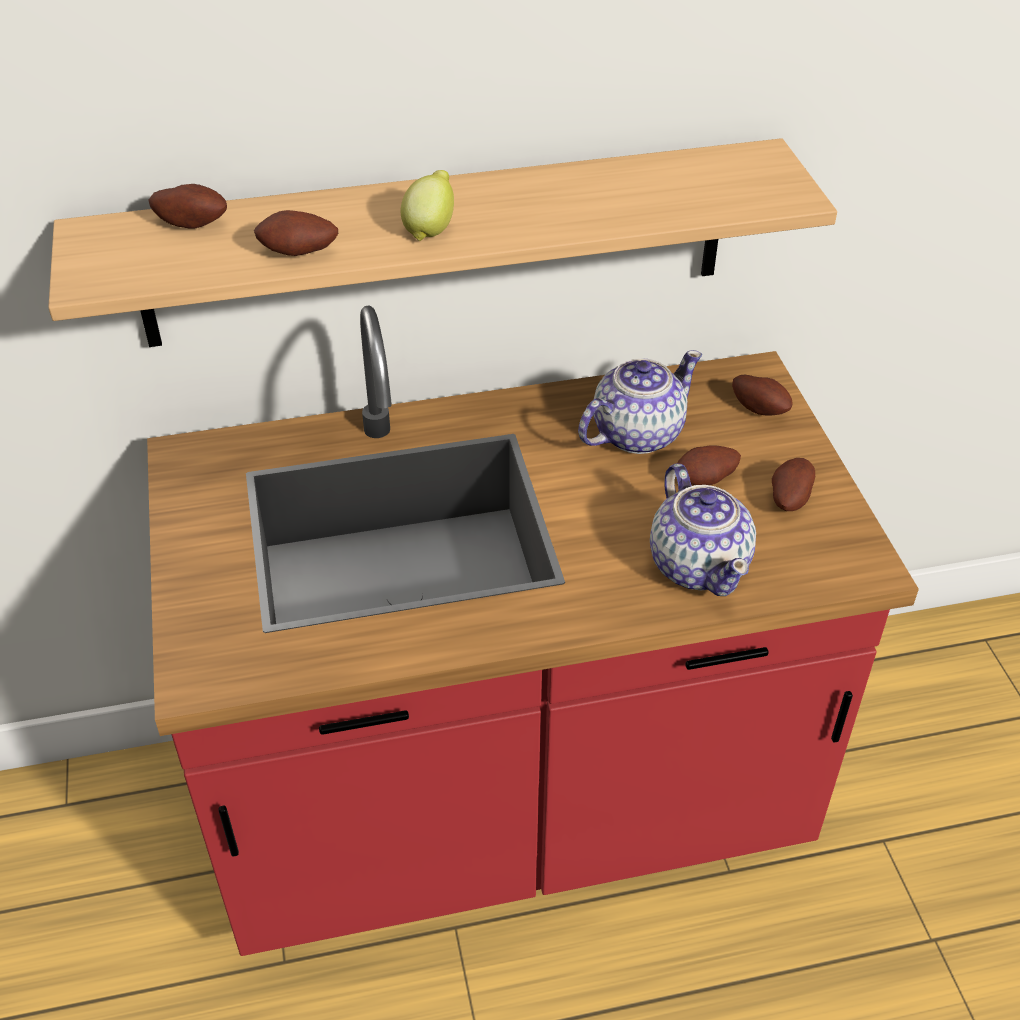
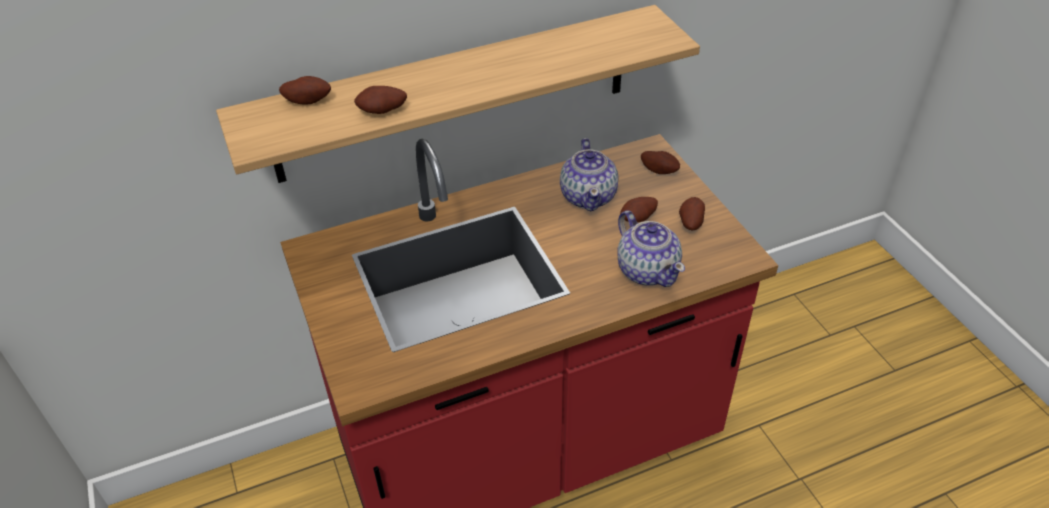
camera: 10 degrees left, 0 degrees up
lemon [400,170,454,241] -> none
teapot [578,350,702,454] -> teapot turned 135 degrees clockwise [560,138,618,211]

